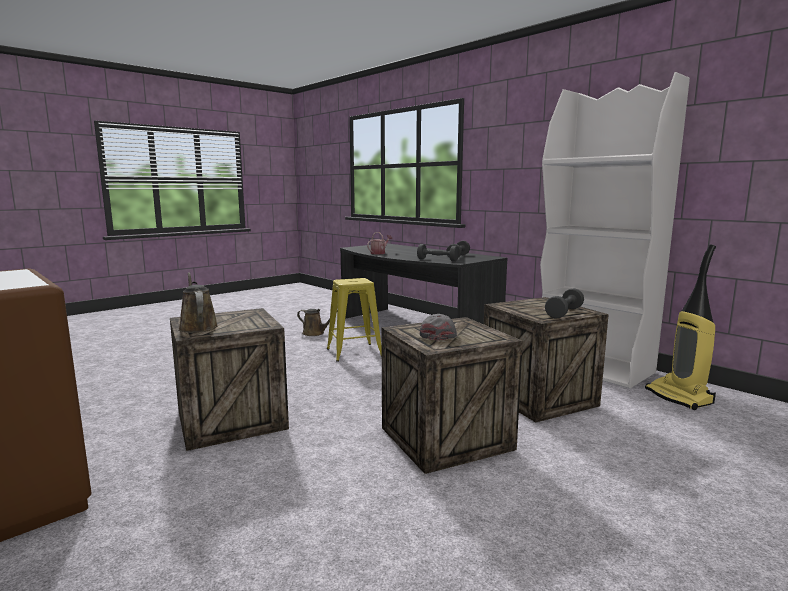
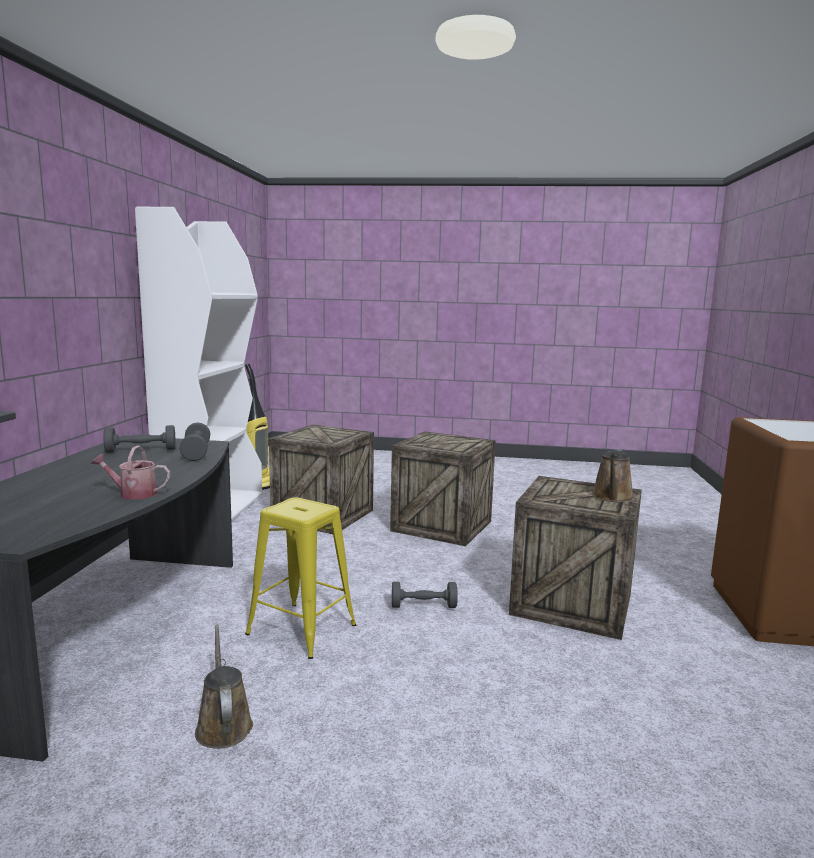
camera: 130 degrees left, 0 degrees up
grey cap [420,314,457,341] -> none
grey dumbbell [545,288,584,318] -> grey dumbbell moved to [392,582,458,608]

